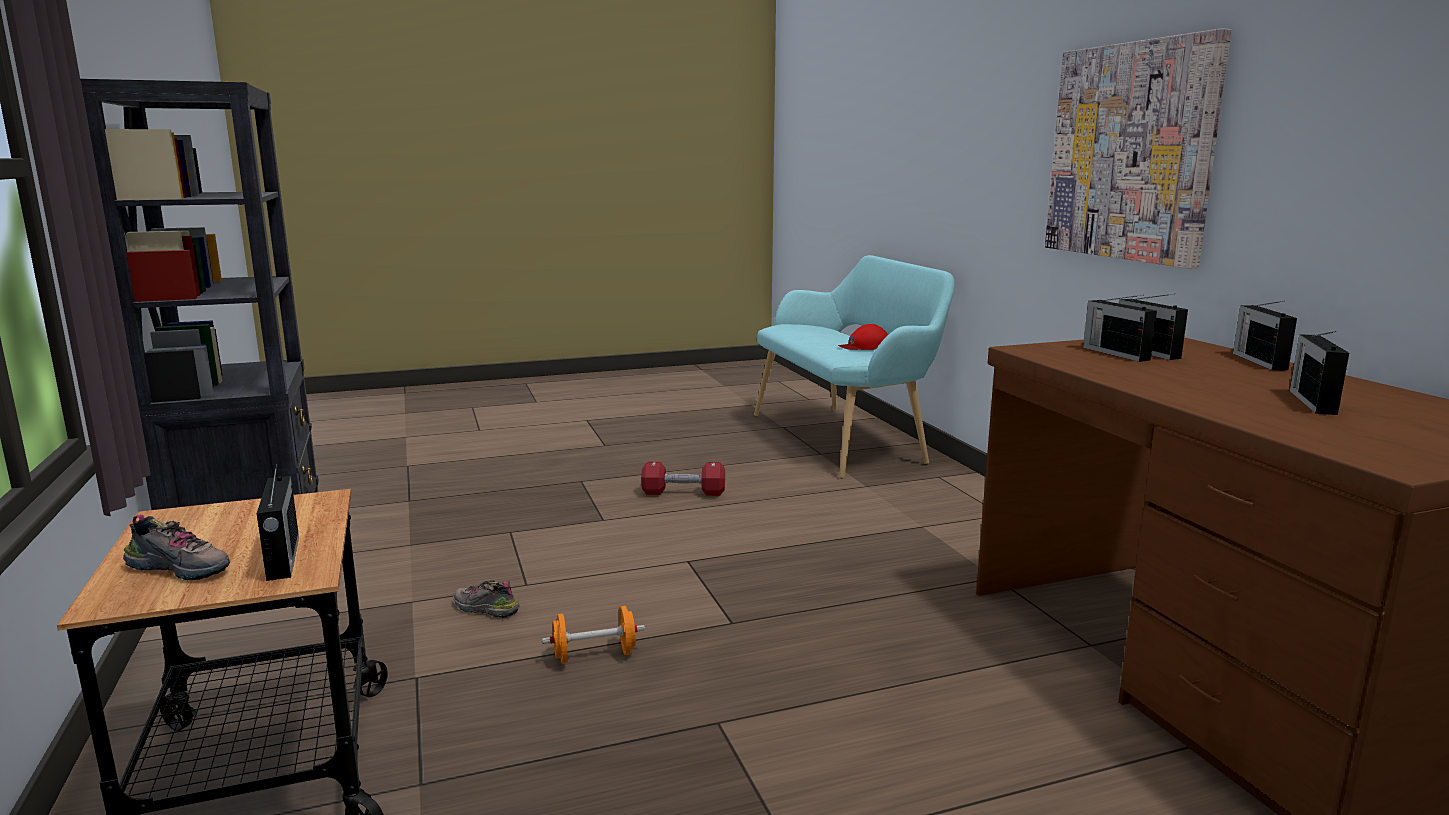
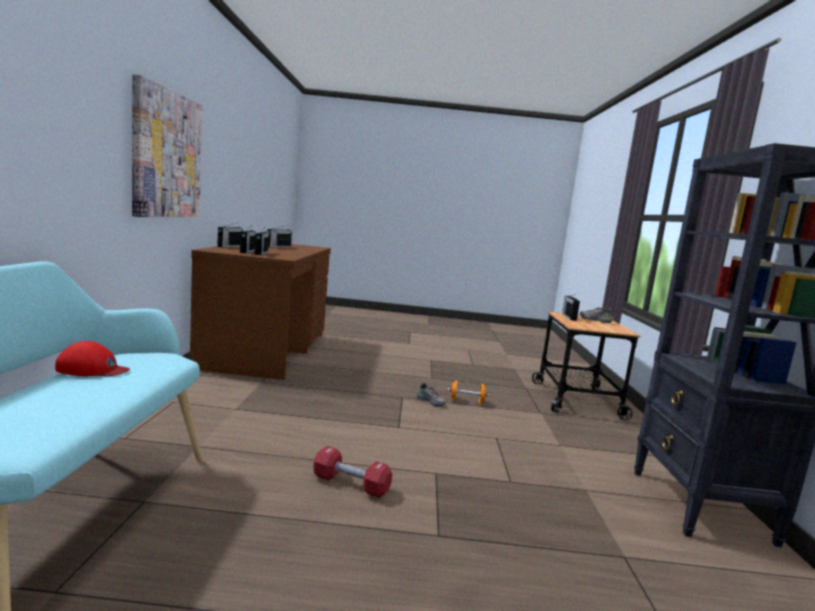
camera: 160 degrees left, 5 degrees down
shoe [454,581,520,618] -> shoe moved to [416,382,446,406]

